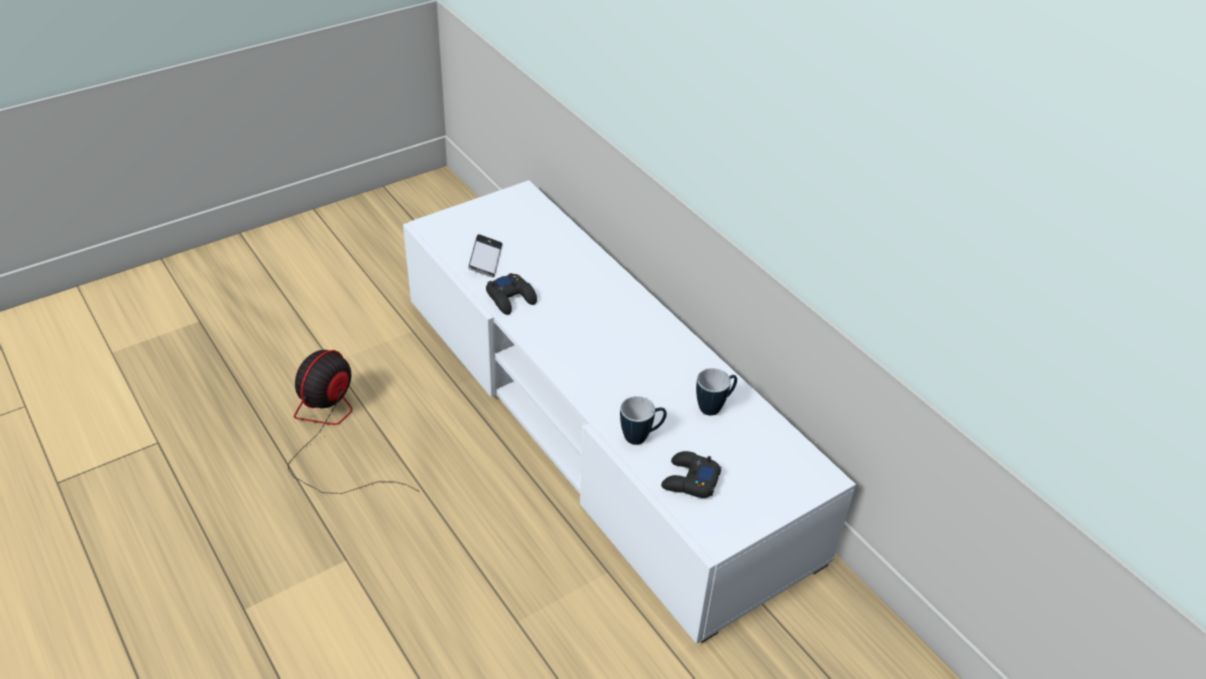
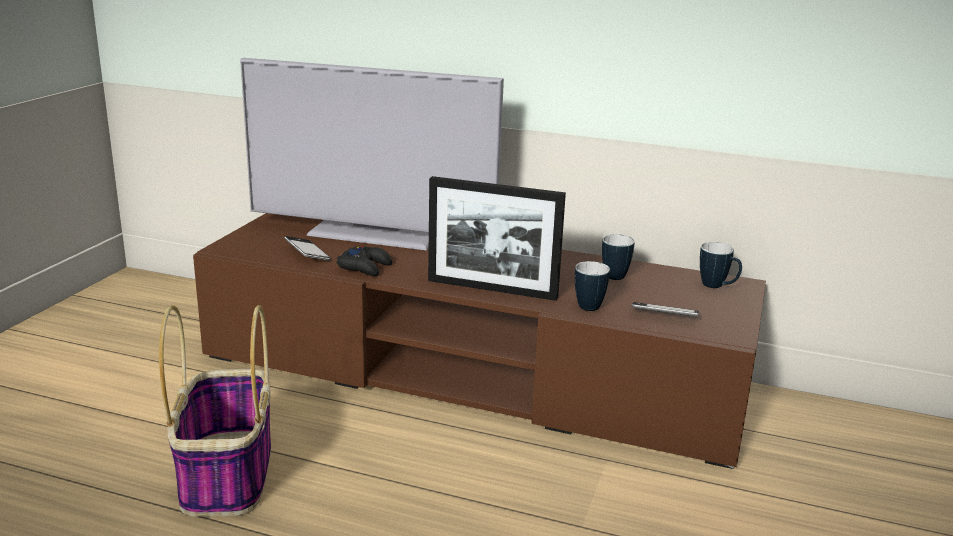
camera: 35 degrees left, 20 degrees down
fan [288,350,420,494] -> basket [159,305,271,517]
white tv stand [403,180,856,644] -> brown tv stand [193,213,766,469]
black game controller [661,451,721,498] -> phone [632,302,699,316]
none -> television [240,58,504,251]
none -> picture frame [428,176,566,301]
none -> mug [700,242,742,288]

